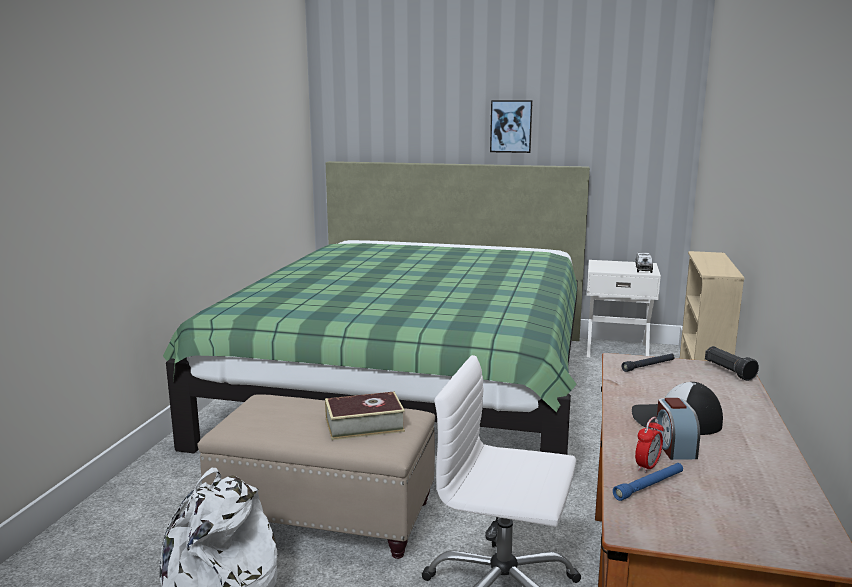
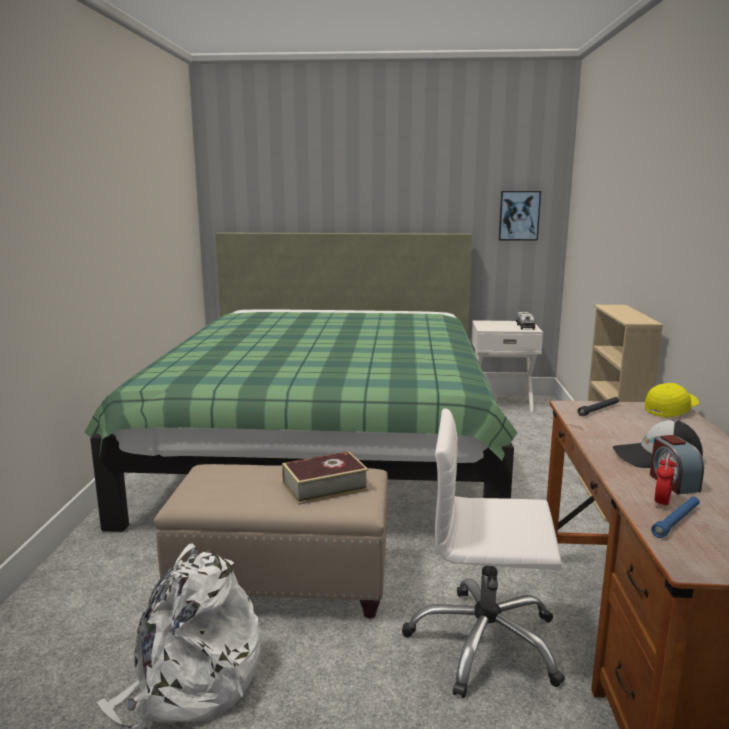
camera: 10 degrees left, 0 degrees up
picture [490,100,533,153] -> picture moved to [499,191,541,241]
black flashlight [705,346,759,381] -> yellow cap [645,383,699,418]

